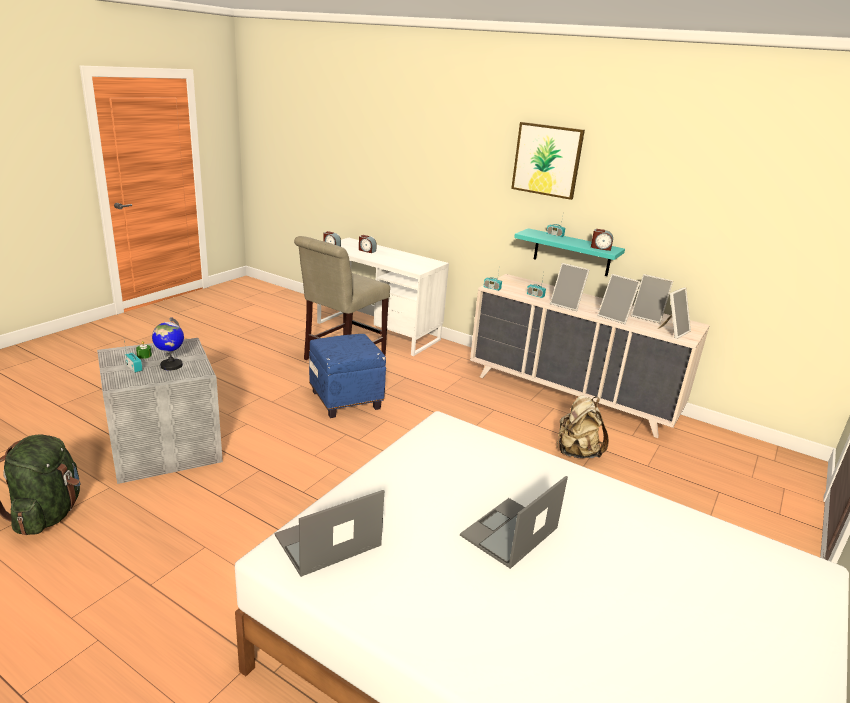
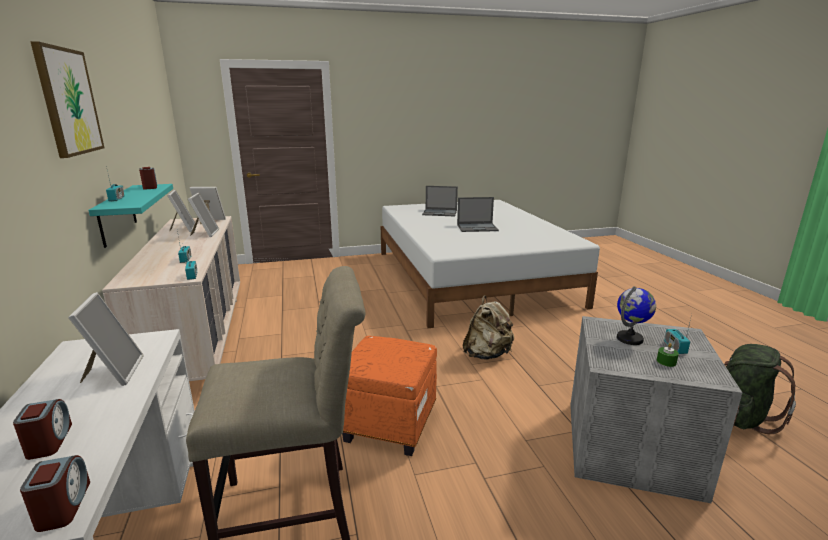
camera: 135 degrees left, 5 degrees down
laptop [275,490,384,577] -> laptop moved to [422,186,458,216]
blue ottoman [309,334,386,418] -> orange ottoman [342,336,437,456]
picture frame [550,263,589,311] -> picture frame moved to [68,292,144,386]
beige backpack [556,396,609,458] -> beige backpack moved to [463,296,514,360]

